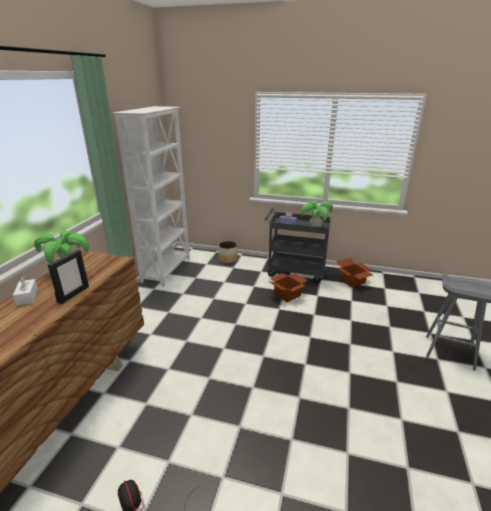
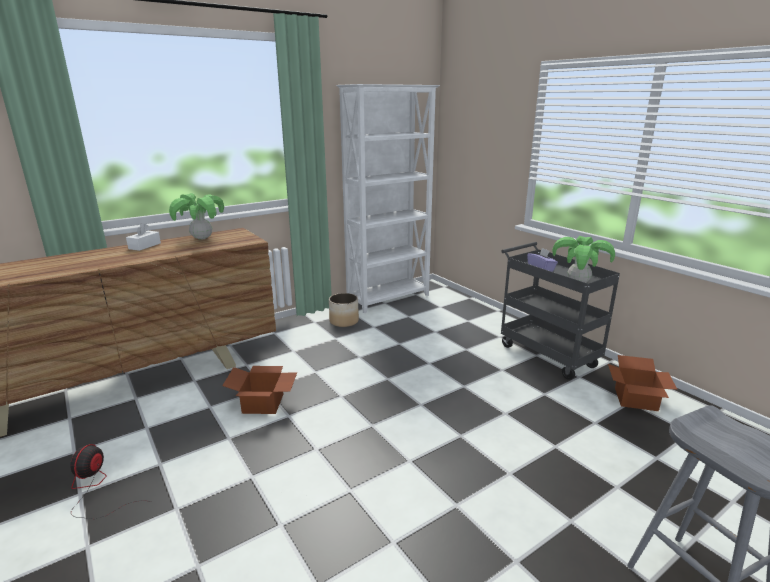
camera: 40 degrees right, 5 degrees down
picture frame [48,250,89,304] -> none
planter [218,241,238,263] -> planter moved to [329,293,359,327]
cardboard box [269,273,308,302] -> cardboard box moved to [222,366,297,414]

